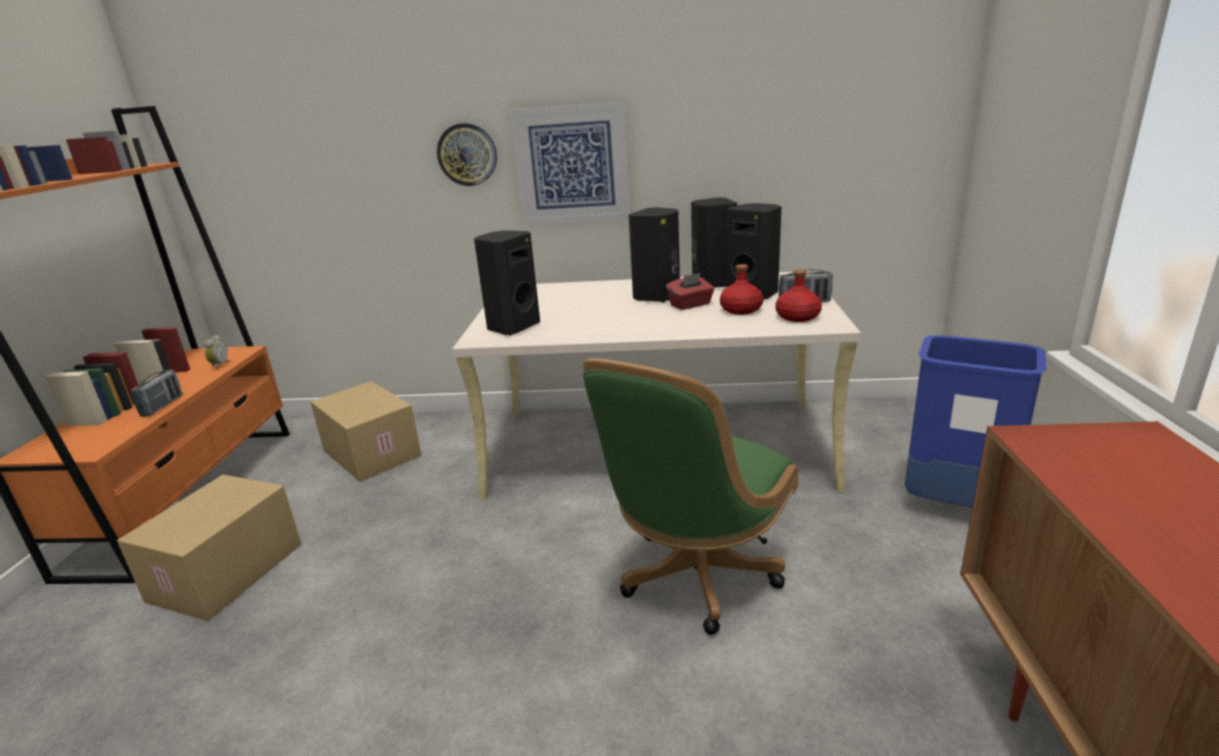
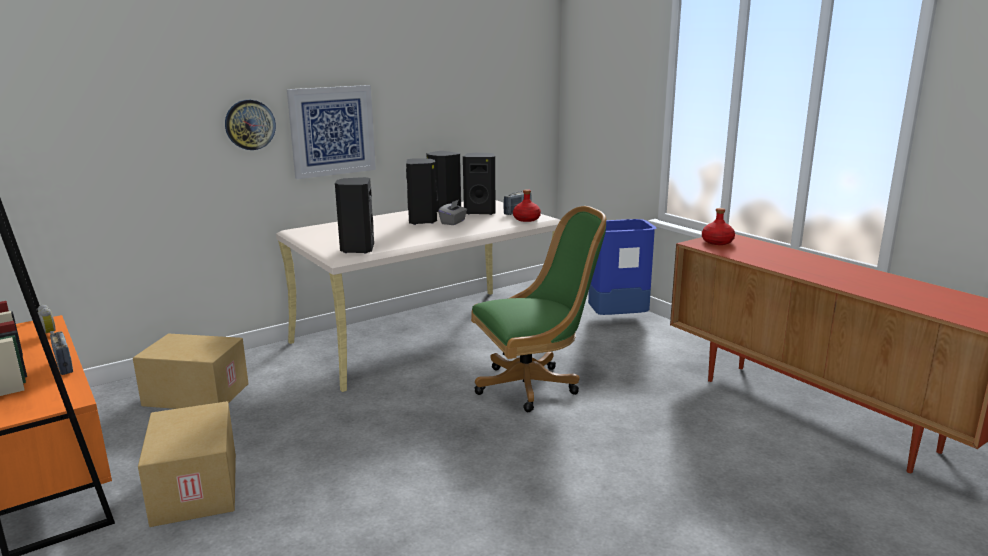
camera: 40 degrees left, 5 degrees down
green office chair [583,358,798,635] -> green office chair turned 105 degrees counterclockwise [471,206,606,412]
red tissue box [666,273,714,310] -> grey tissue box [438,200,467,225]
red bottle [720,264,763,315] -> red bottle moved to [702,208,735,245]

